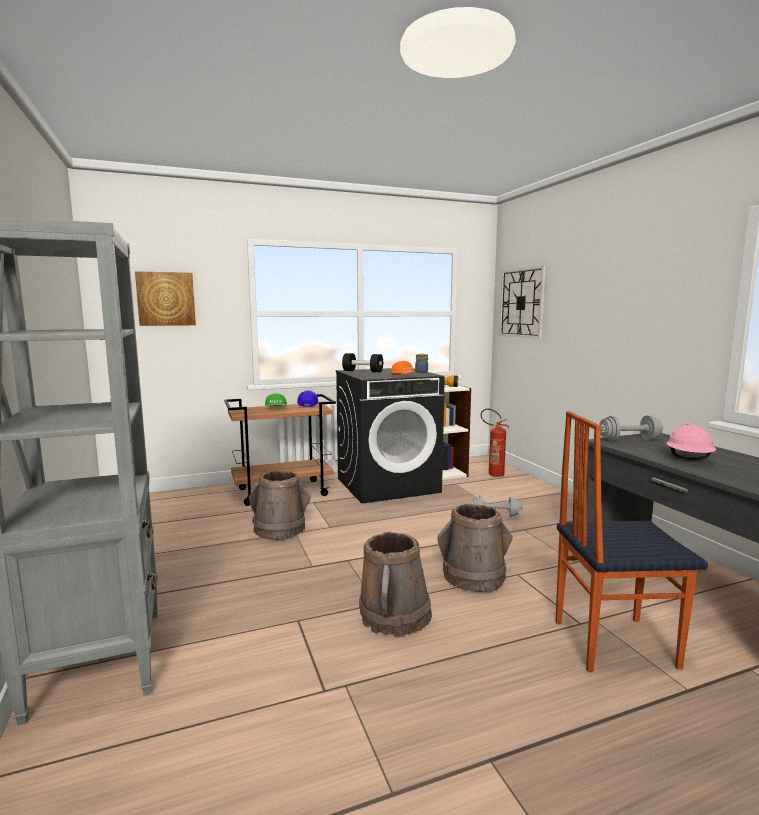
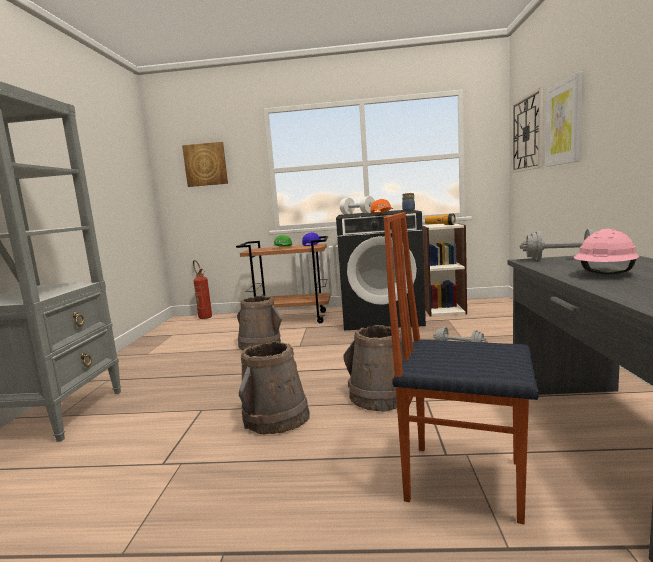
camera: 25 degrees right, 0 degrees up
black dumbbell [342,353,383,372] -> white dumbbell [340,196,375,214]
fire extinguisher [481,409,510,477] -> fire extinguisher moved to [193,260,212,319]
none -> picture [545,71,583,167]

